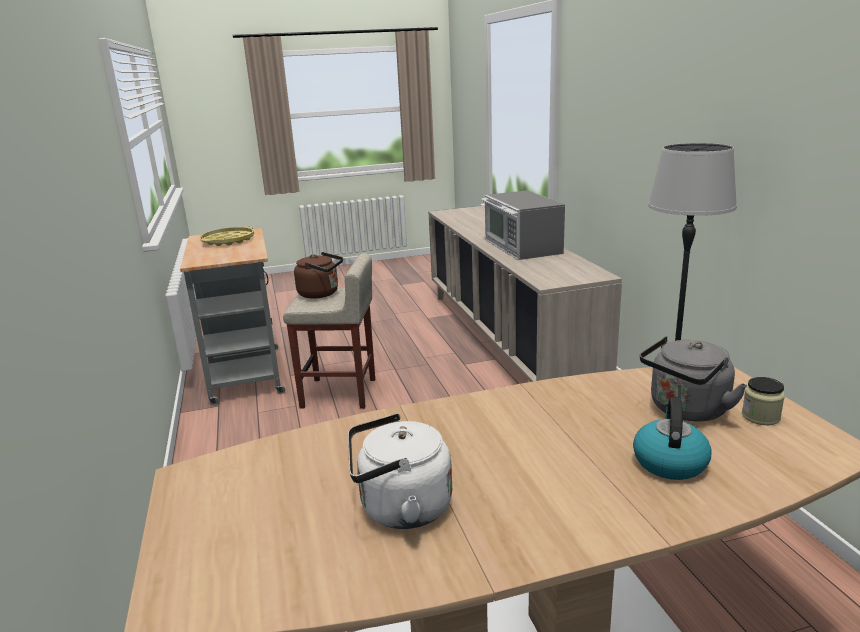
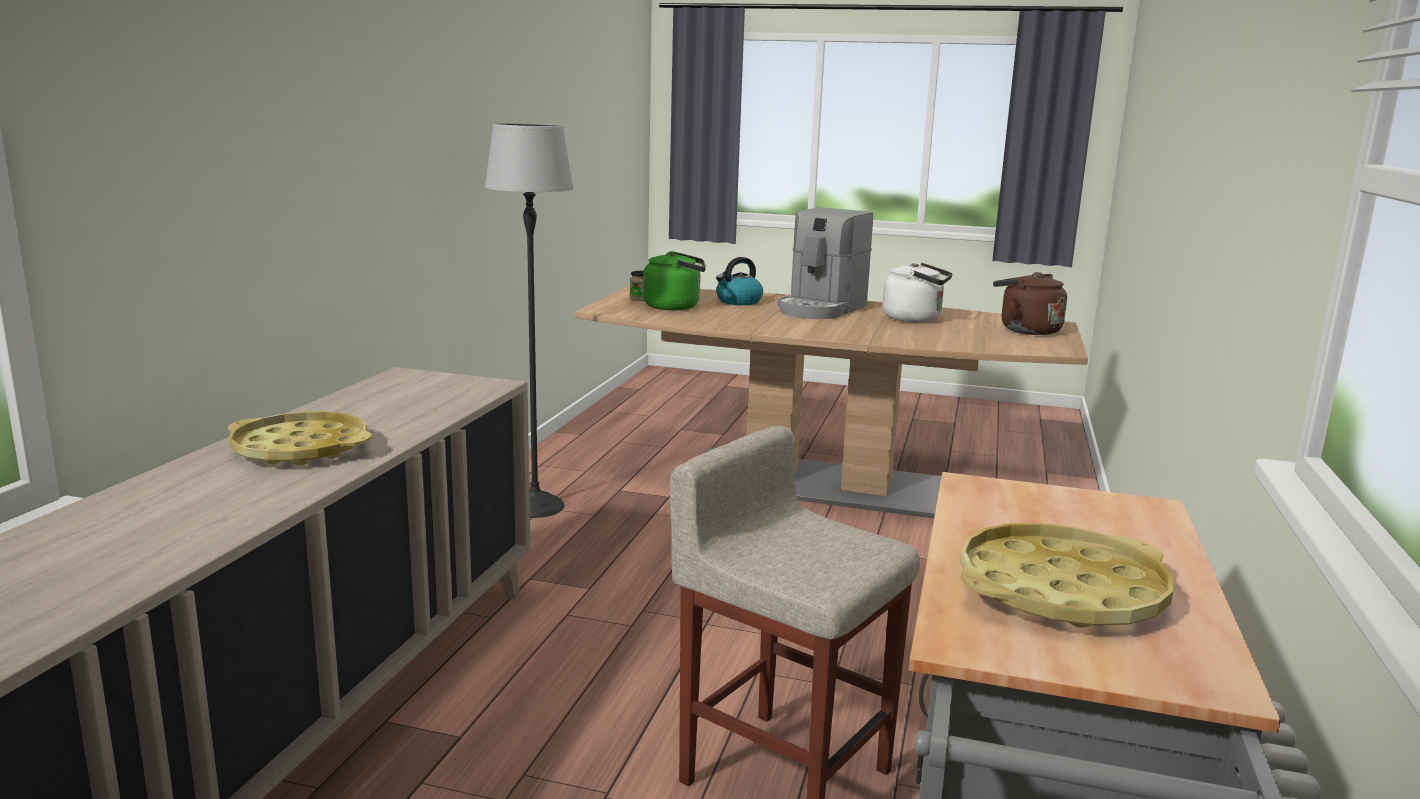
camera: 150 degrees left, 5 degrees down
brown kettle [294,252,343,299] -> brown kettle moved to [993,272,1067,335]
microwave [481,190,565,260] -> yellow tray [228,412,372,466]
grey kettle [640,336,747,422] -> green kettle [643,251,706,310]
none -> coffee machine [777,207,873,319]

